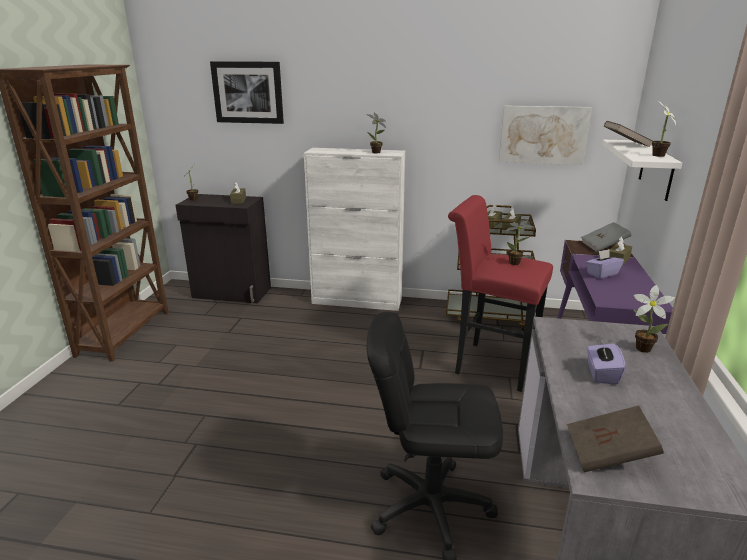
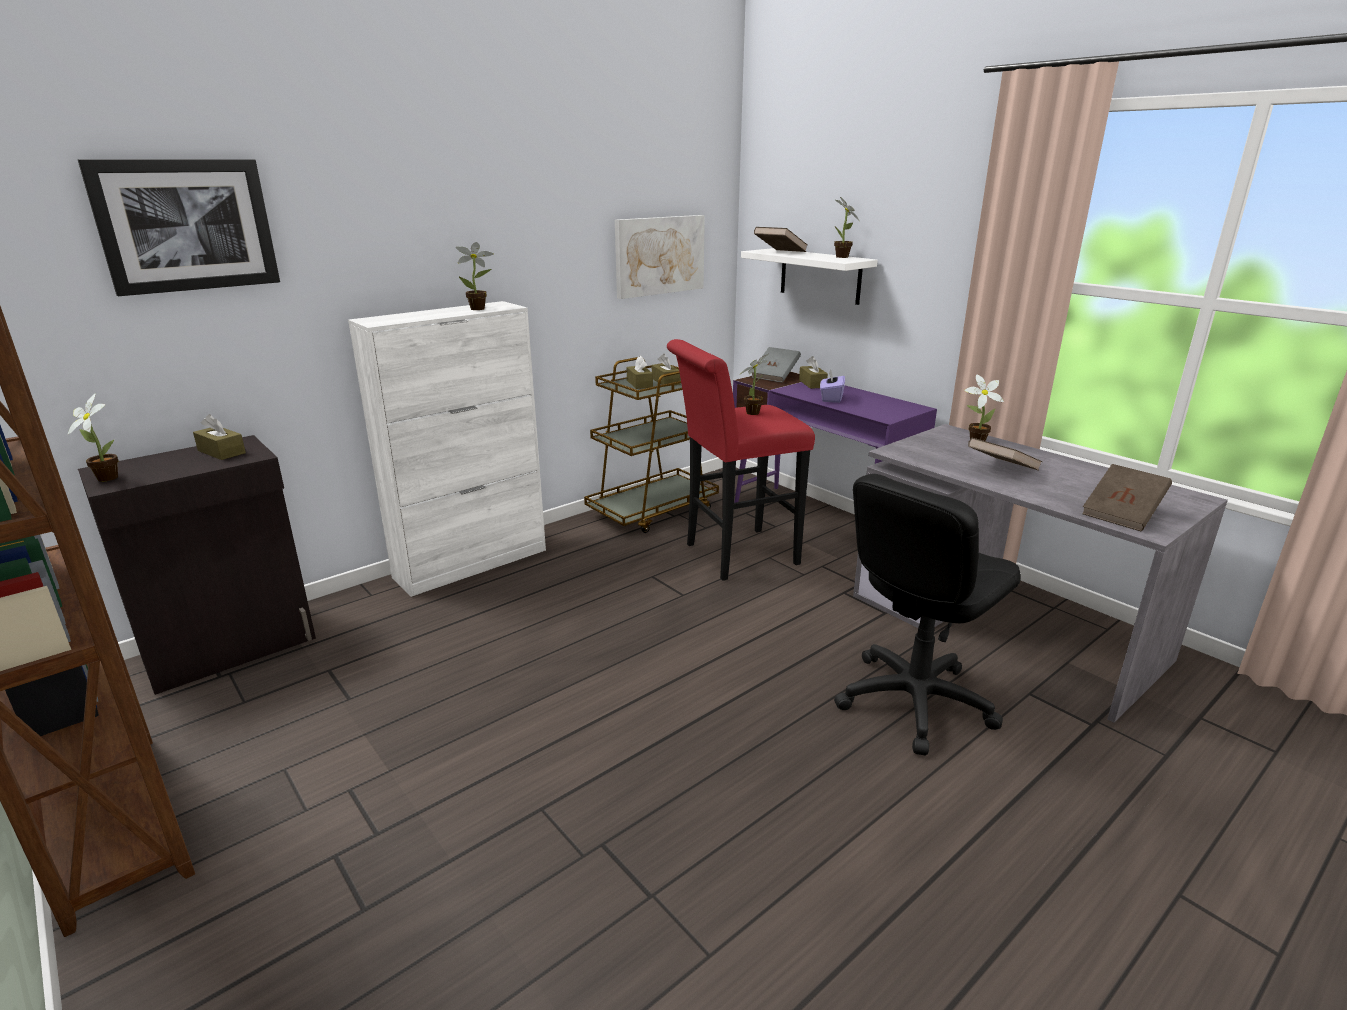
camera: 50 degrees left, 0 degrees up
purple tissue box [587,341,626,385] -> brown book [968,438,1043,471]

